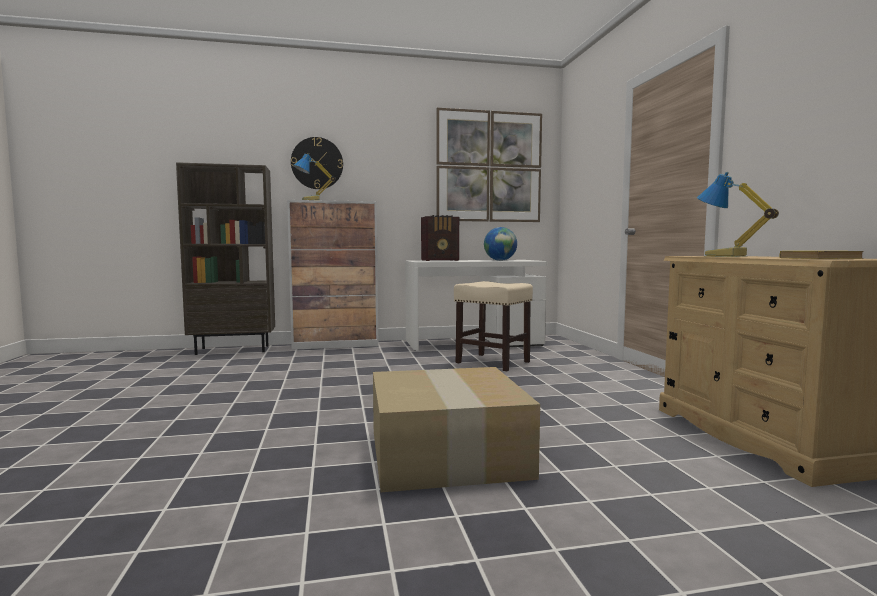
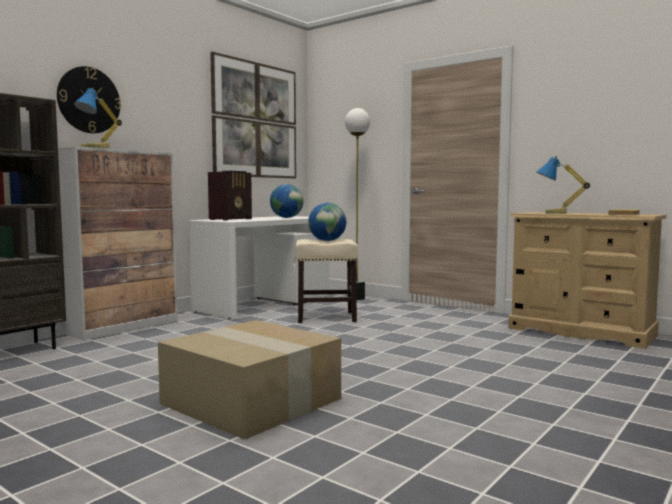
camera: 40 degrees left, 0 degrees up
cardboard box [373,367,540,492] -> cardboard box moved to [158,320,341,440]
none -> globe [308,203,346,241]
none -> floor lamp [345,108,370,300]

